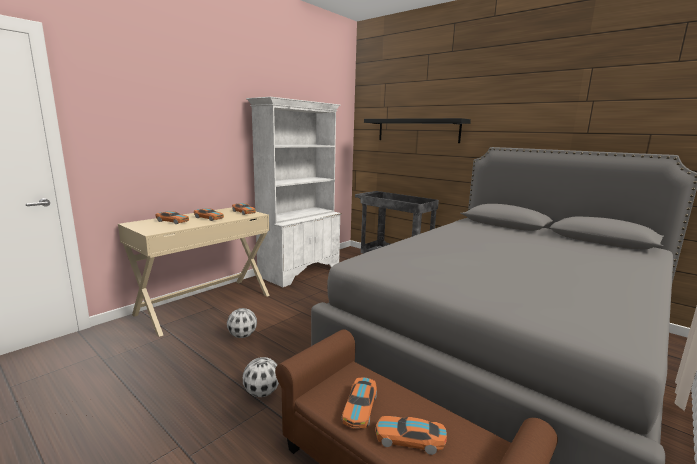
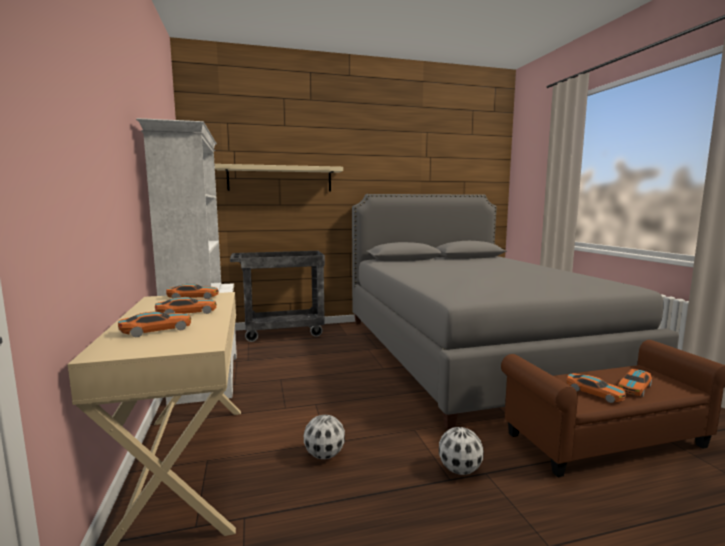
camera: 55 degrees left, 5 degrees down
black shelf [364,118,471,143] -> beige shelf [215,164,343,192]

